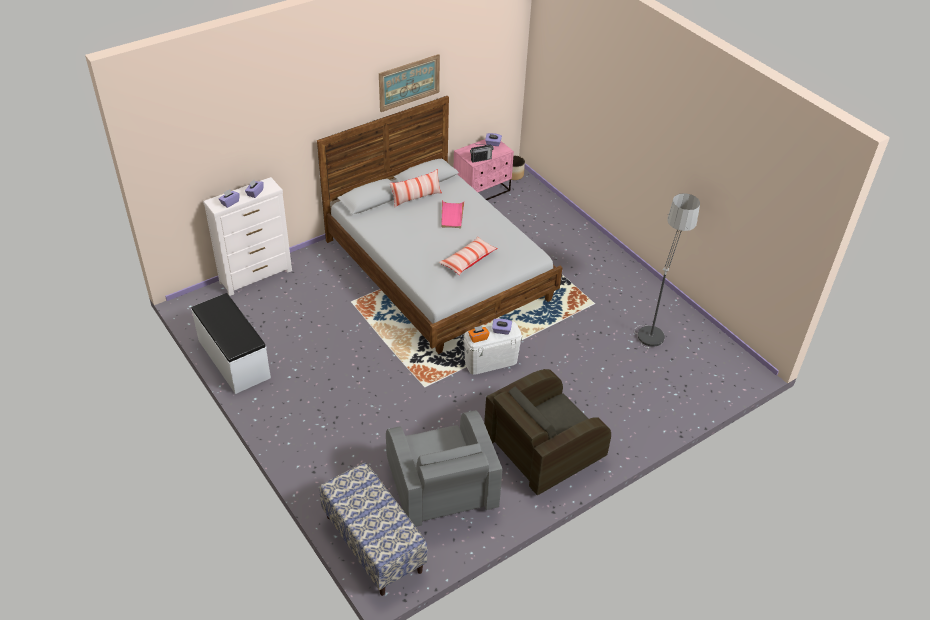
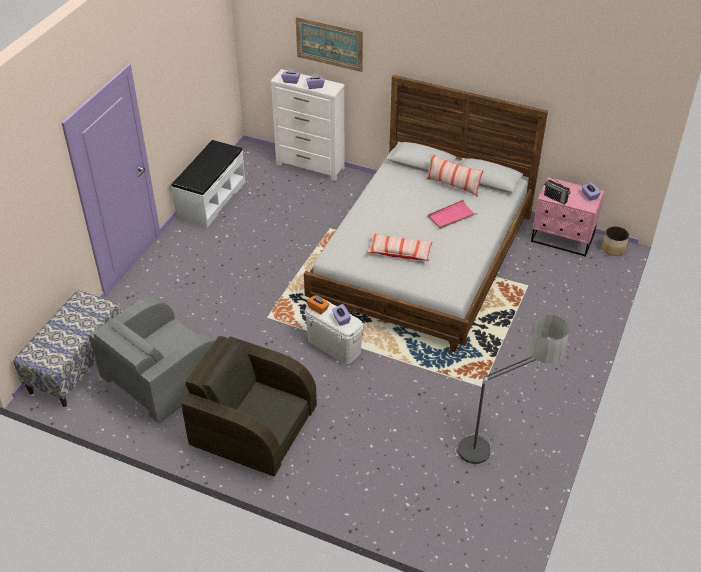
camera: 60 degrees right, 0 degrees up
picture [379,54,440,112] -> picture moved to [296,17,363,72]

